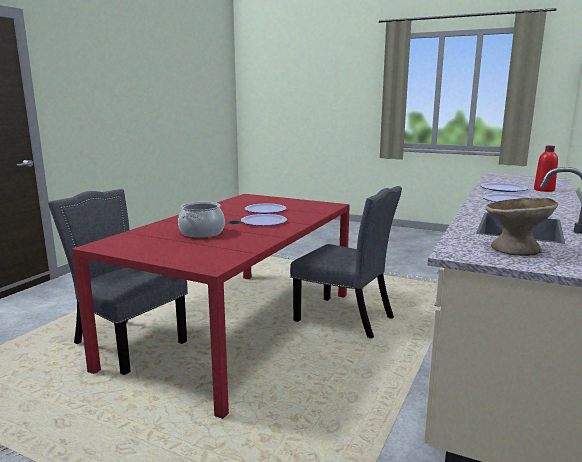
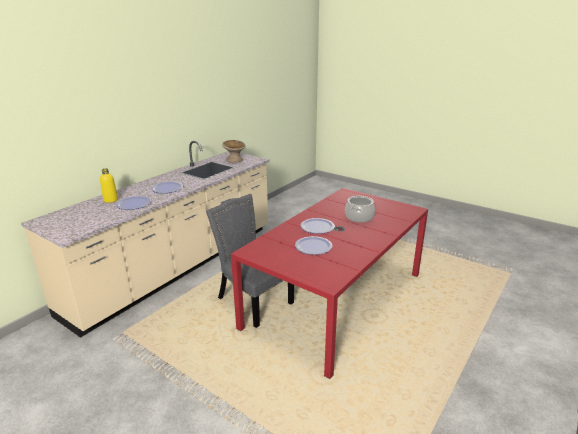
camera: 170 degrees left, 10 degrees up
grey chair [48,189,188,375] -> none
red bottle [534,146,558,192] -> yellow bottle [100,168,118,203]

